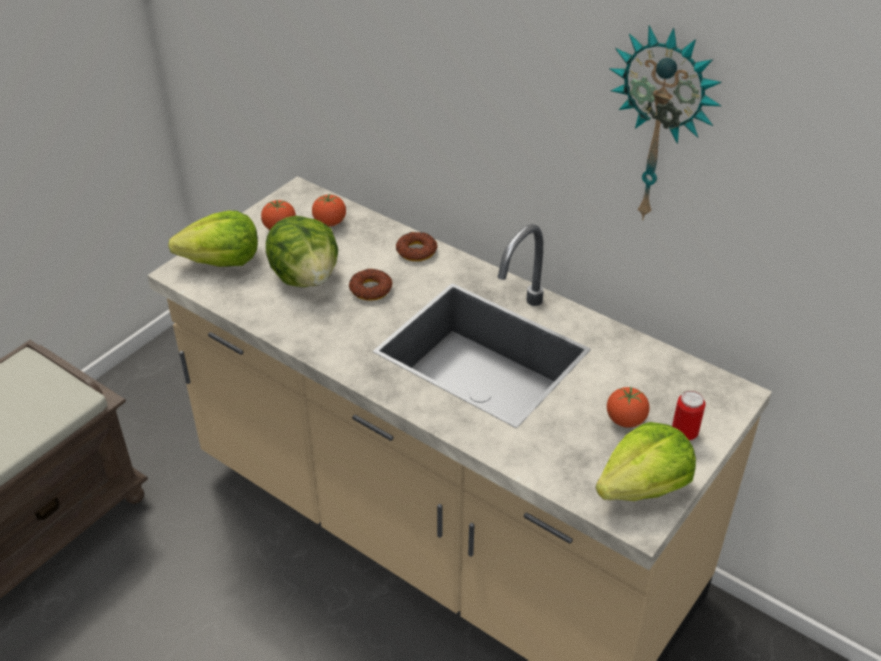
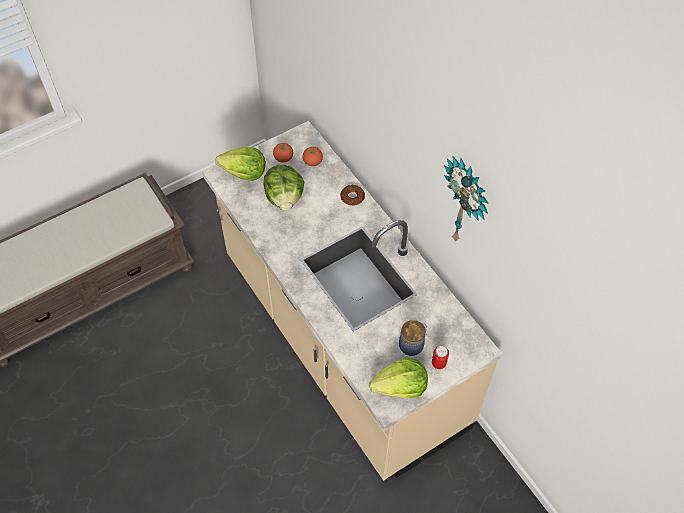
camera: 20 degrees right, 15 degrees up
donut [349,268,392,301] -> none
tomato [607,386,650,427] -> jar [399,320,427,356]

